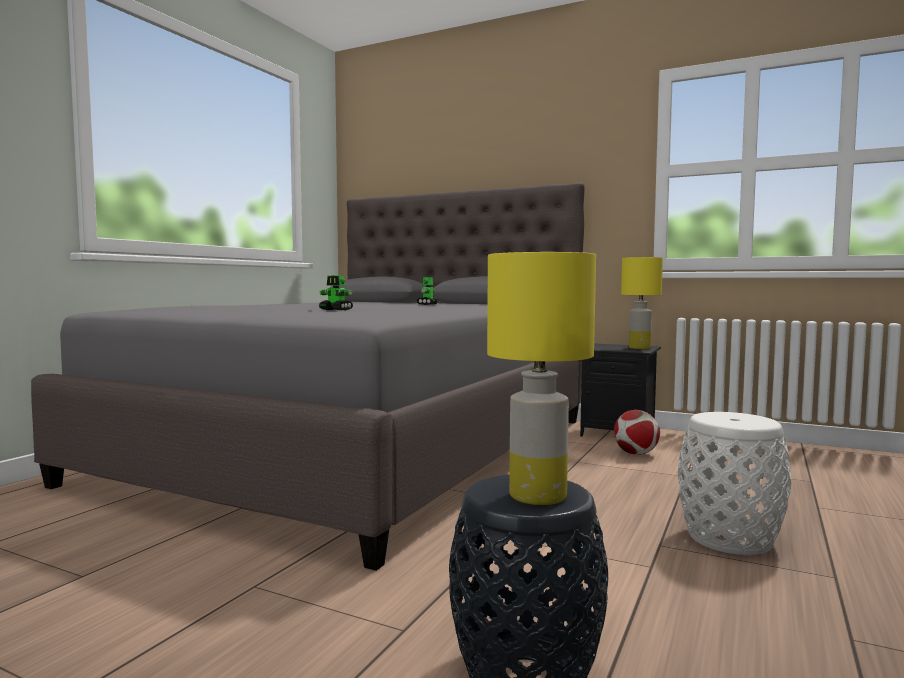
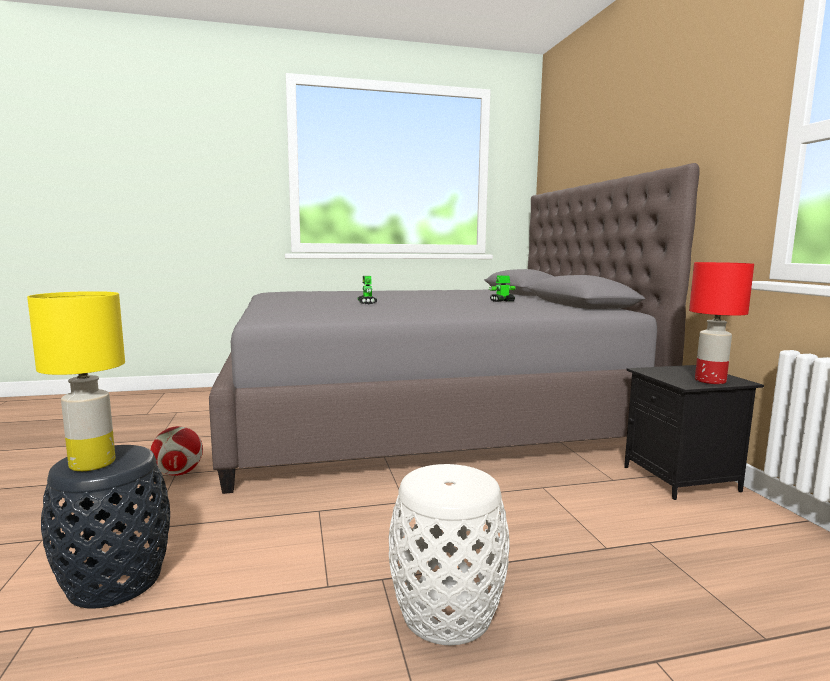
camera: 50 degrees right, 5 degrees up
football [614,410,660,455] -> football moved to [151,426,203,476]
yellow table lamp [621,257,663,349] -> red table lamp [689,262,754,384]

